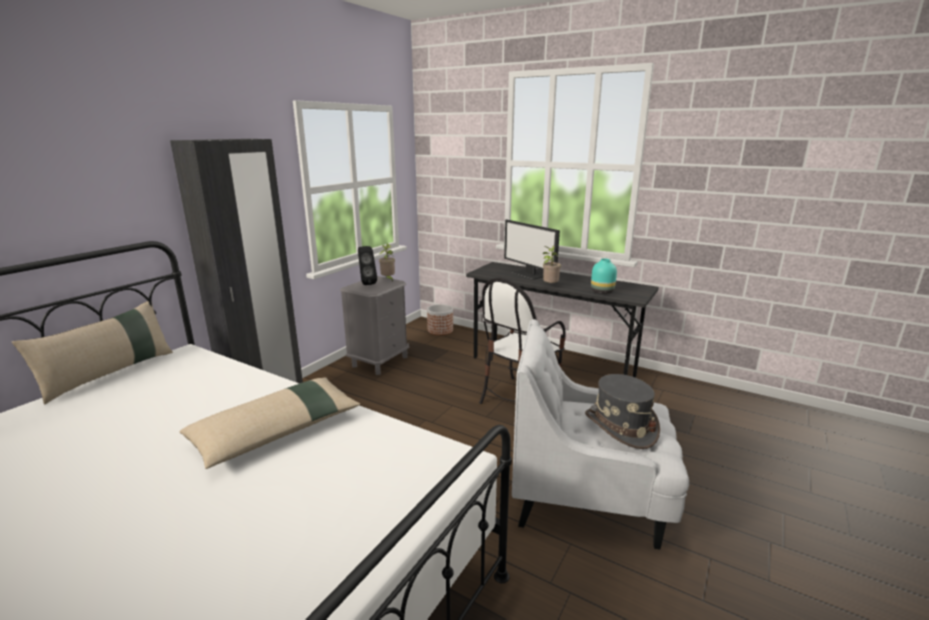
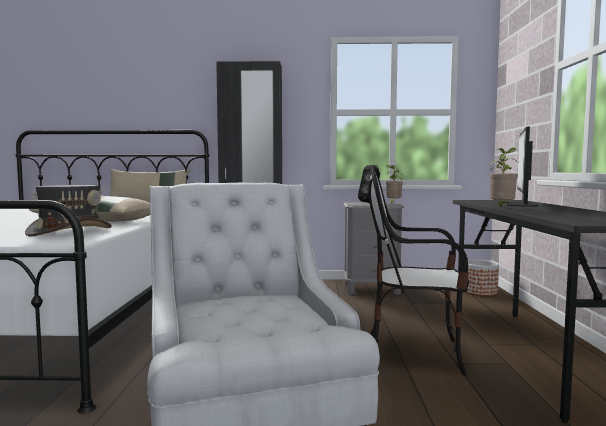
camera: 60 degrees right, 15 degrees down
grey hat [585,374,660,449] -> grey hat moved to [25,185,112,236]
turquoise vase [591,258,617,294] -> none

